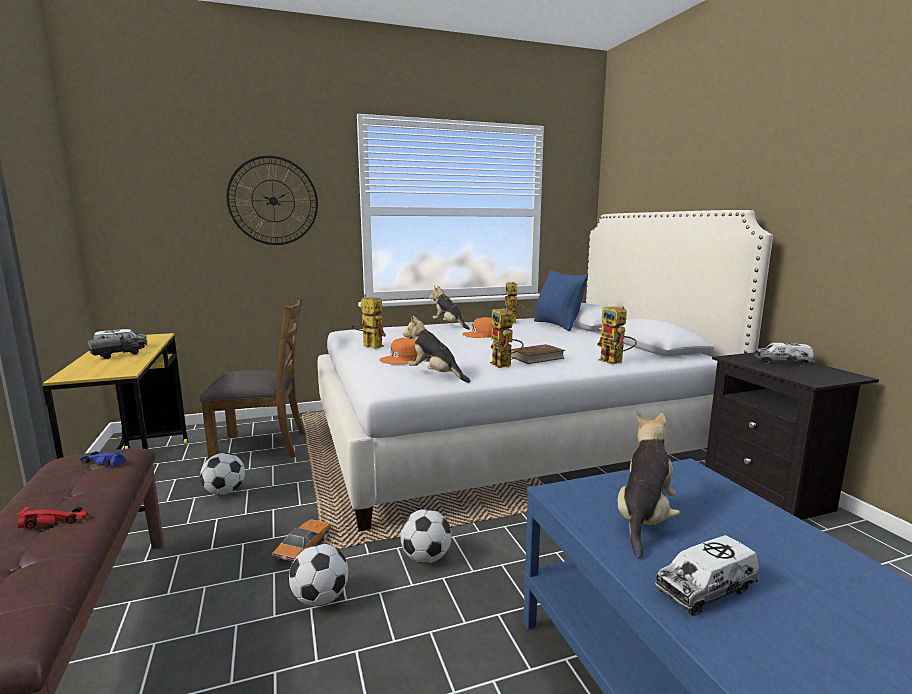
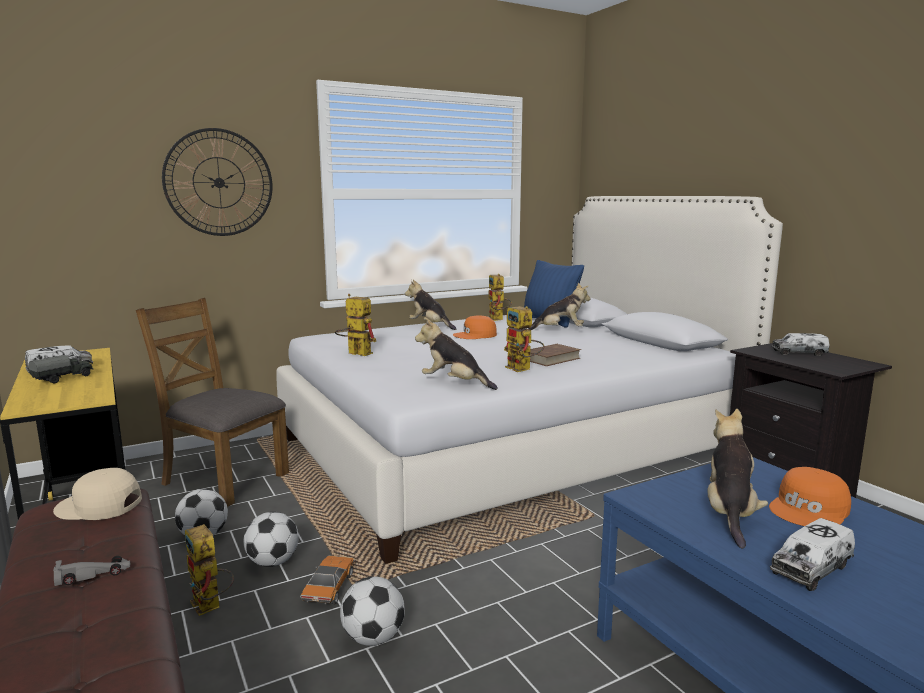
camera: 10 degrees left, 0 degrees up
red toy car [17,506,88,529] -> grey toy car [53,556,130,586]
blue toy car [80,450,125,467] -> beige cap [53,468,142,520]
brown chair [200,297,305,459] -> brown chair turned 135 degrees counterclockwise [136,298,289,507]
orange cap [379,337,417,365] -> orange cap moved to [769,467,851,526]
football [401,509,452,563] -> football moved to [244,512,299,567]
toy robot [597,306,637,364] -> toy robot moved to [185,524,234,616]
none -> plush toy [528,283,590,330]

